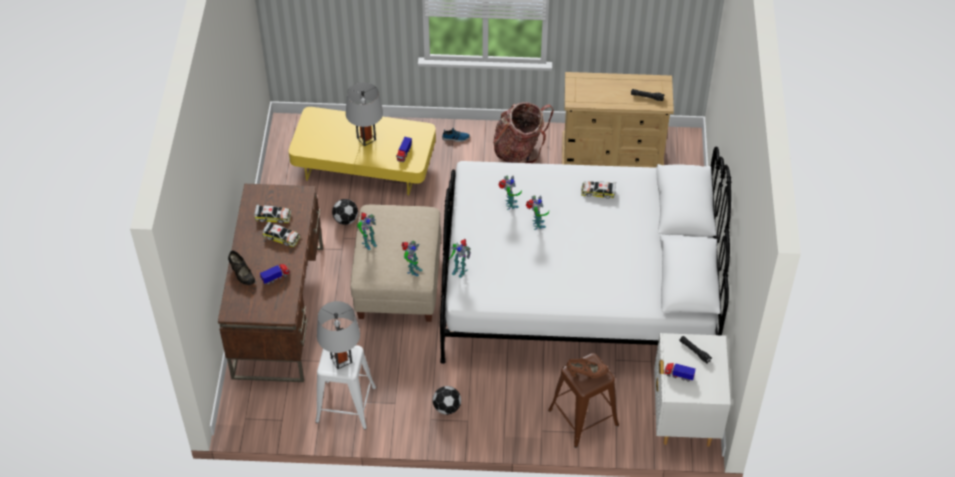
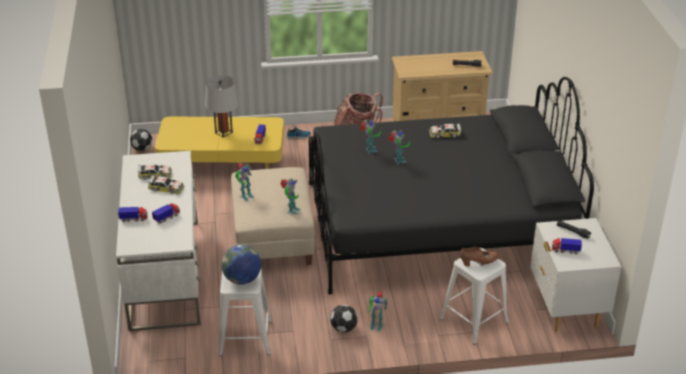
camera: 10 degrees left, 15 degrees down
brown desk [218,184,323,382] -> white desk [116,151,201,331]
black shoe [228,251,255,285] -> toy truck [118,207,148,222]
grey table lamp [317,301,360,369] -> globe [221,245,261,285]
football [332,199,358,225] -> football moved to [130,129,152,151]
white bed [440,146,732,364] -> black bed [309,77,594,295]
toy robot [449,239,471,278] -> toy robot moved to [368,291,388,332]
brown stool [548,353,619,448] -> white stool [439,248,509,345]

